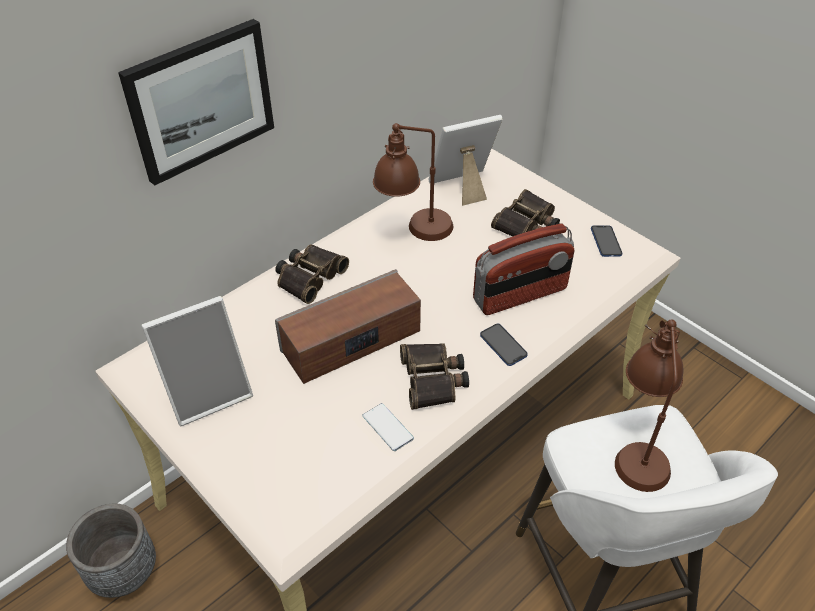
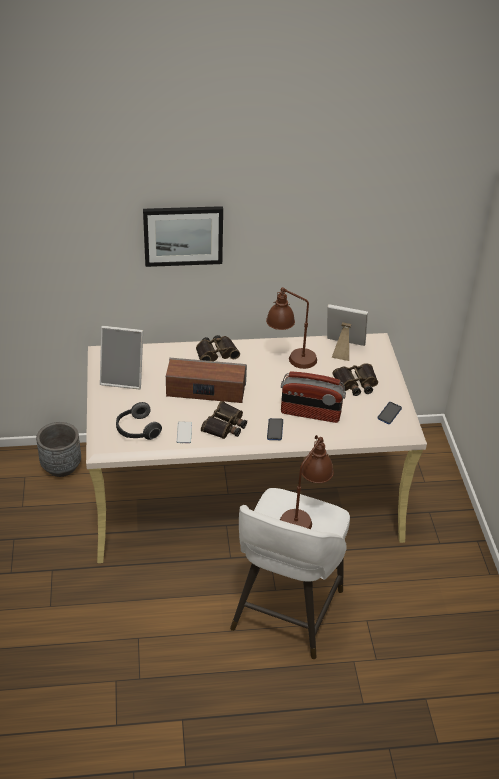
camera: 35 degrees right, 5 degrees down
none -> headphones [116,402,162,440]

